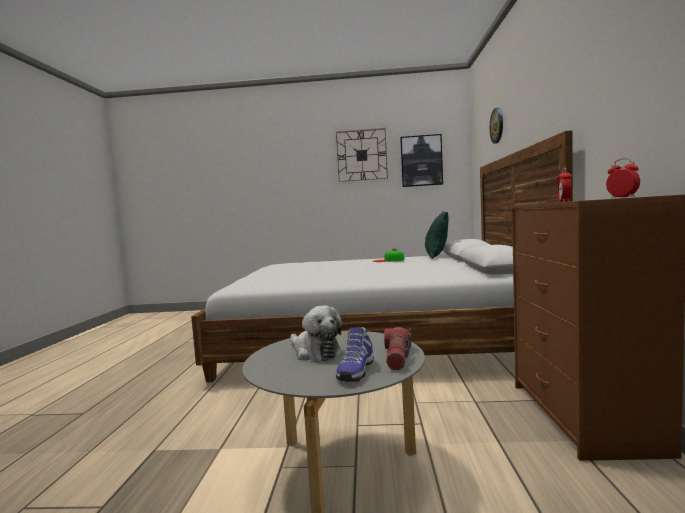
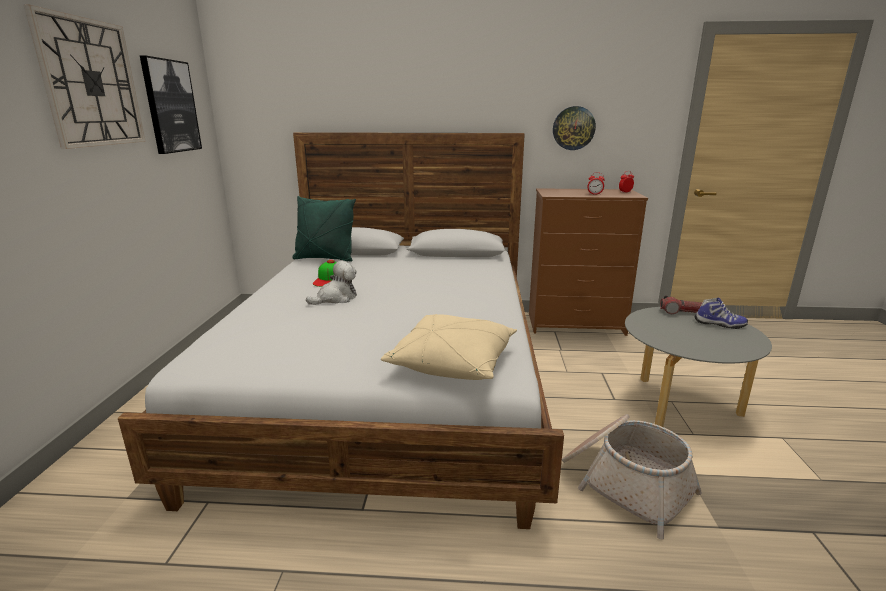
camera: 90 degrees left, 15 degrees up
plush toy [291,305,343,362] -> plush toy moved to [306,261,357,305]
wall clock [490,108,503,143] -> wall clock moved to [553,106,596,150]
none -> beige pillow [381,314,517,380]
none -> basket [562,414,702,539]

